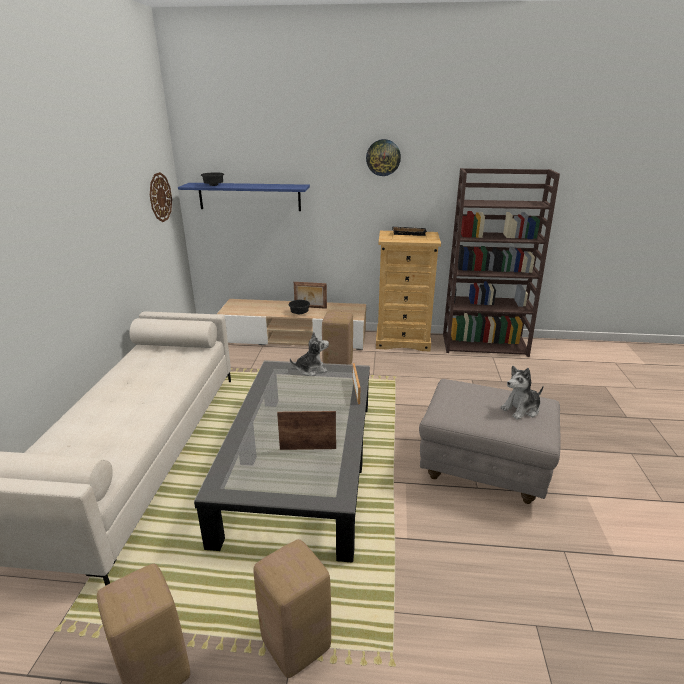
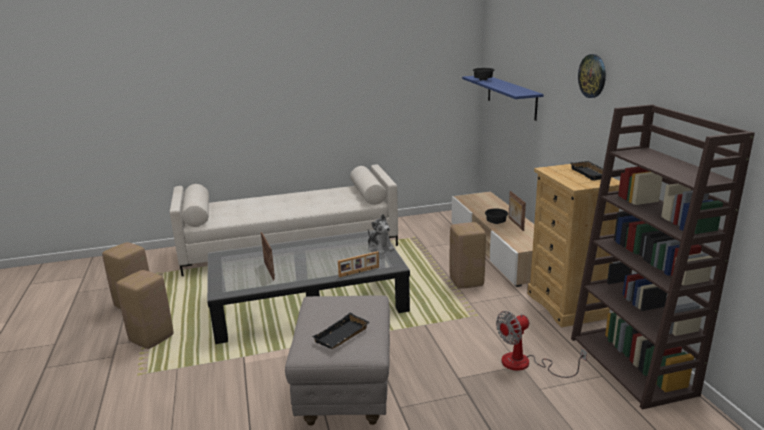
camera: 70 degrees right, 5 degrees down
wall clock [150,172,172,222] -> none
plush toy [501,366,544,420] -> black tray [312,313,370,349]
none -> fan [496,311,587,378]

